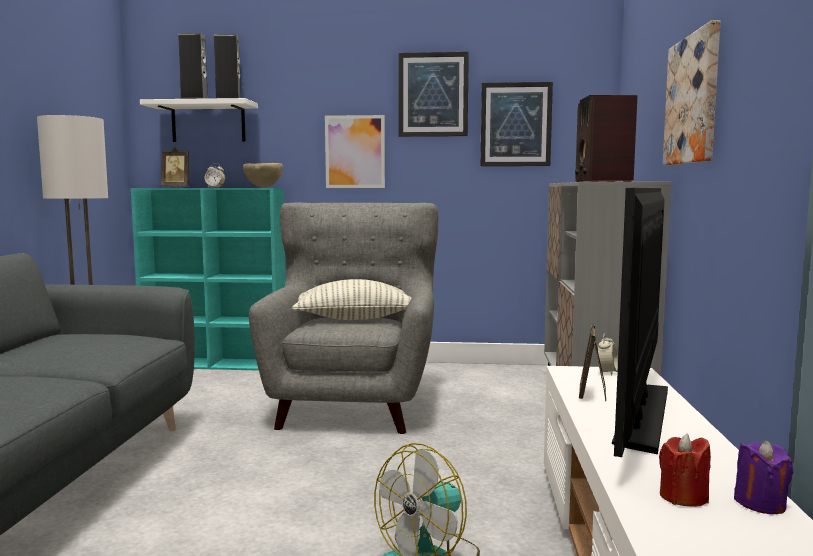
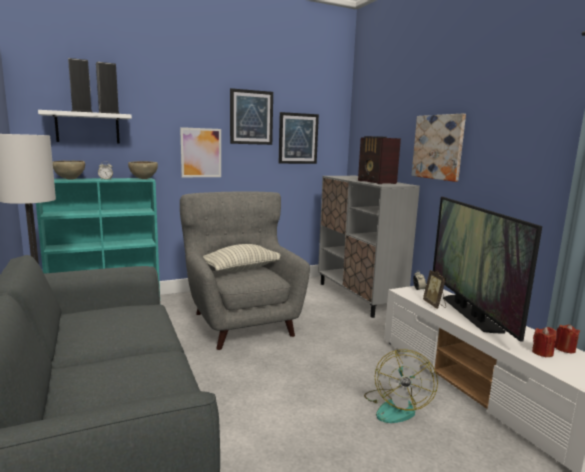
camera: 30 degrees left, 5 degrees up
picture frame [161,148,190,188] -> brown bowl [53,161,85,180]
purple candle [734,441,793,514] -> red candle [555,324,580,353]

